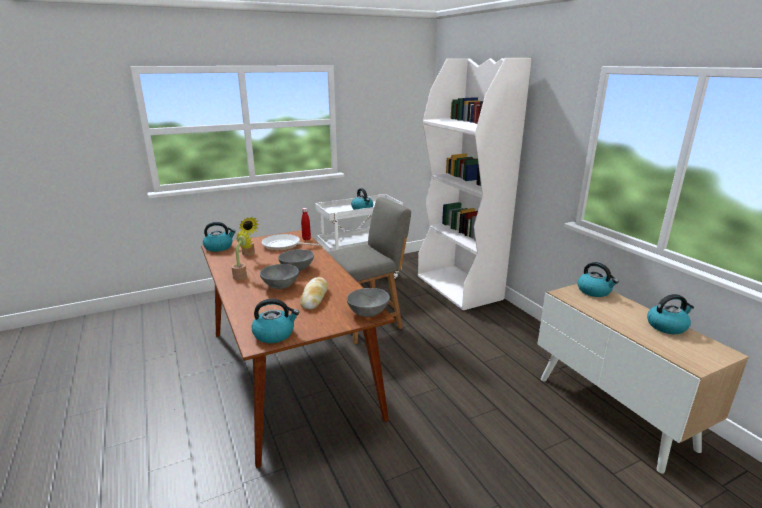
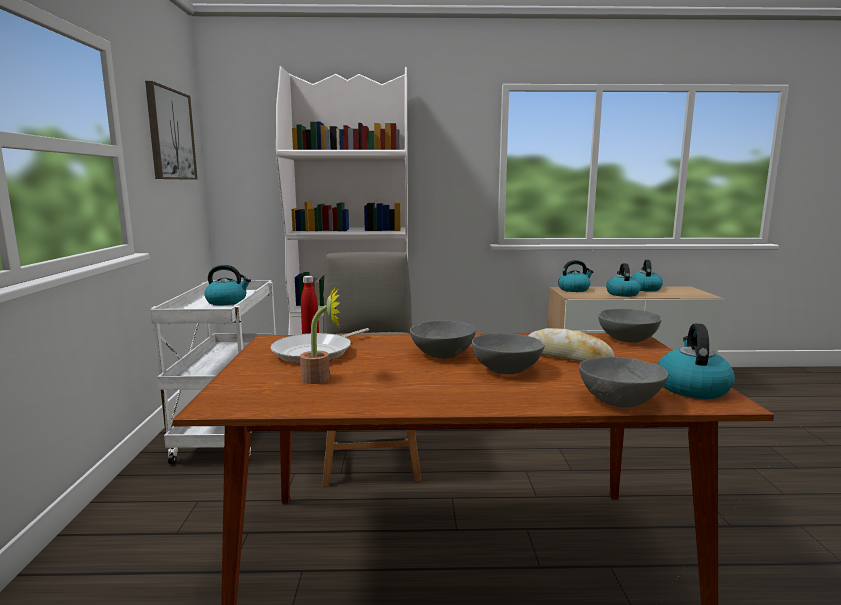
camera: 65 degrees left, 10 degrees down
kettle [203,222,236,252] -> kettle moved to [606,263,641,297]
potted plant [231,230,253,280] -> none
none -> picture [145,81,198,180]
none -> grey bowl [579,357,668,407]

